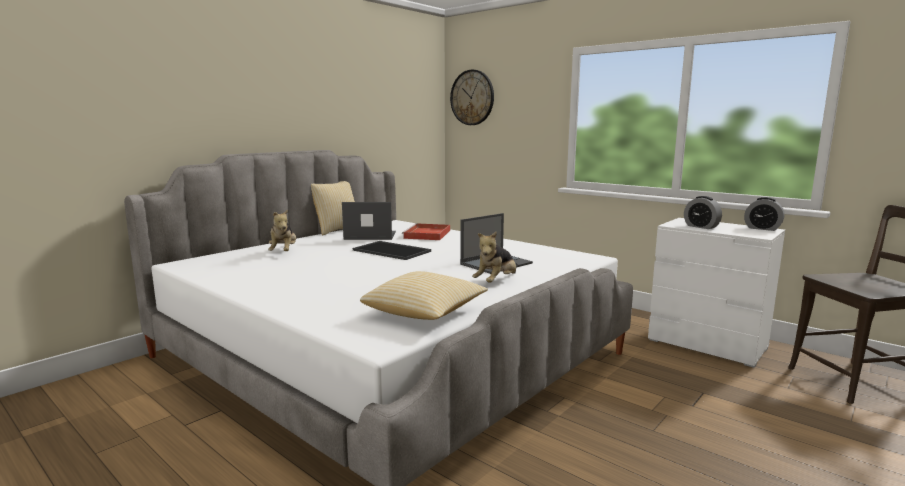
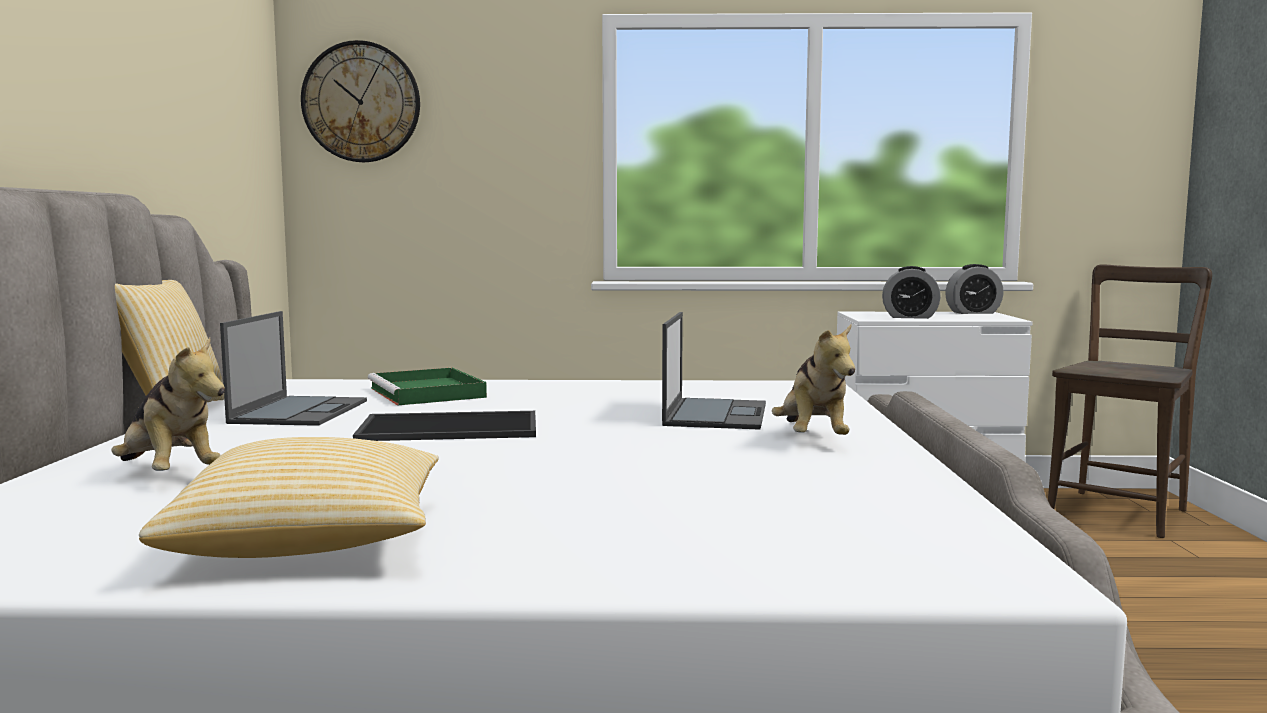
camera: 40 degrees left, 5 degrees down
laptop [342,202,396,240] -> laptop turned 135 degrees clockwise [220,311,367,426]
pillow [360,271,488,320] -> pillow moved to [139,437,438,558]
red tray [402,223,450,240] -> green tray [368,368,487,406]

